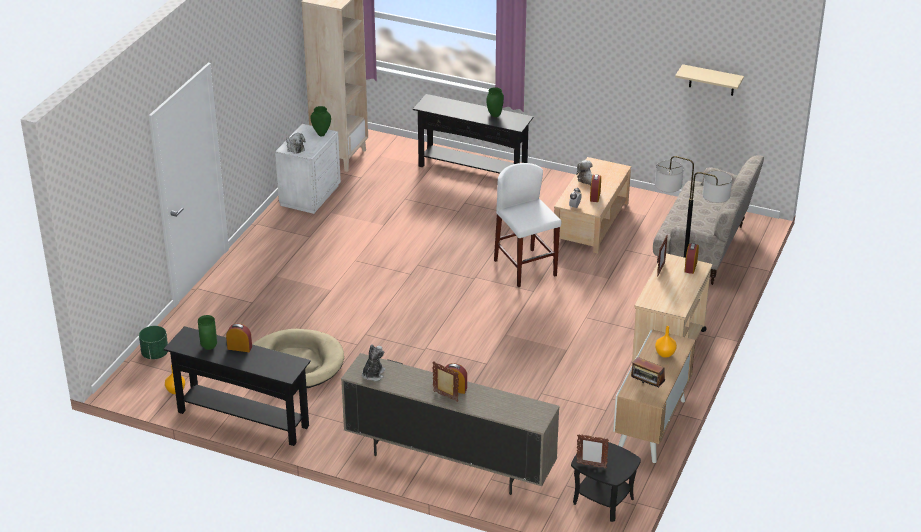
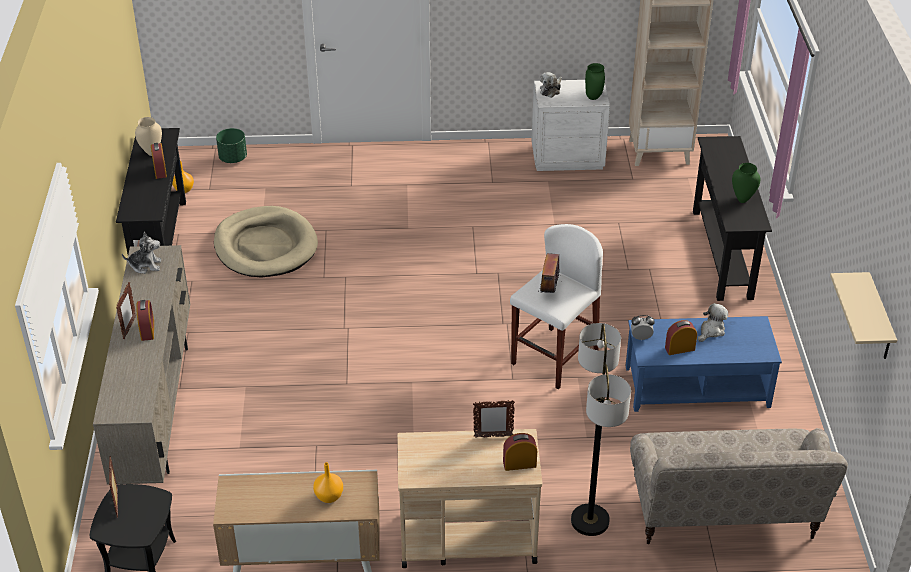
camera: 65 degrees right, 5 degrees up
green vase [198,315,217,350] -> beige vase [135,117,162,156]
beige coffee table [553,157,631,253] -> blue coffee table [626,316,782,412]
radio [631,357,665,388] -> radio moved to [538,253,562,293]

